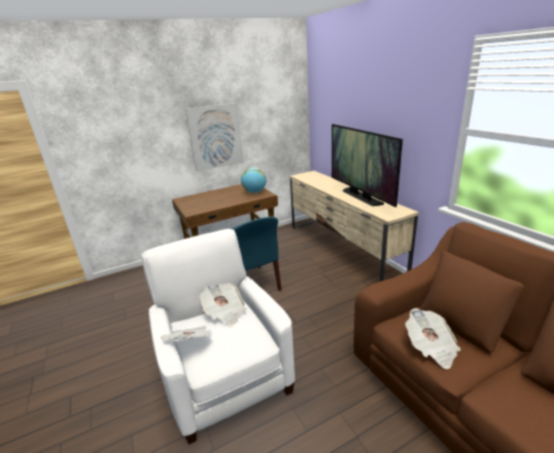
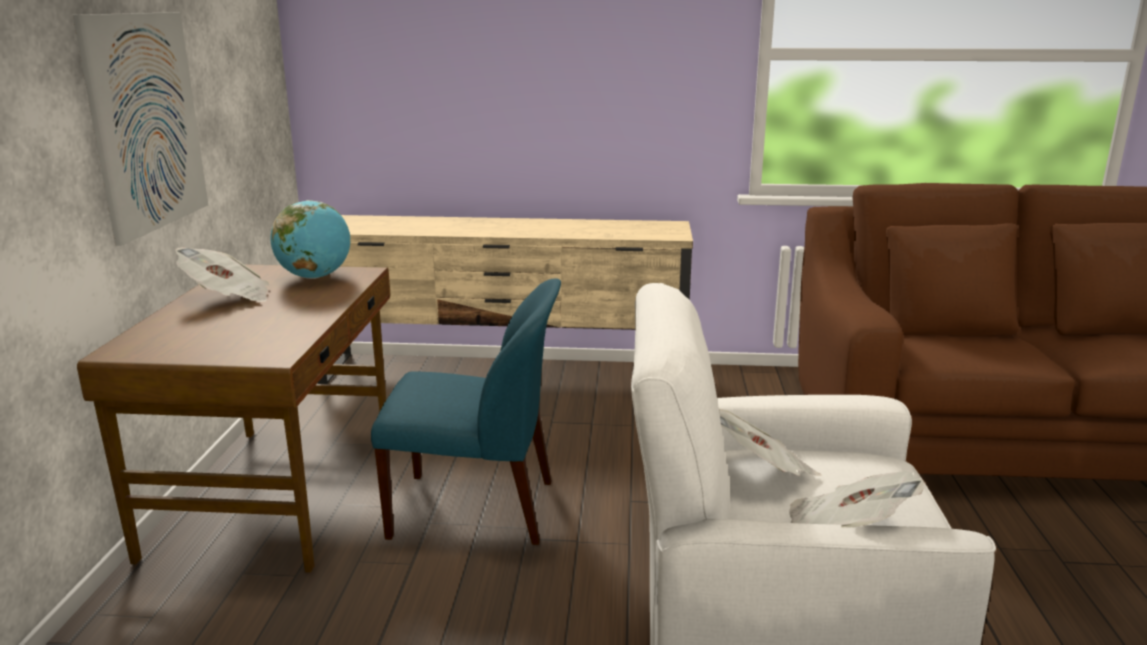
camera: 60 degrees left, 5 degrees down
television [332,124,403,207] -> none
newspaper [405,308,461,369] -> newspaper moved to [175,247,269,302]

